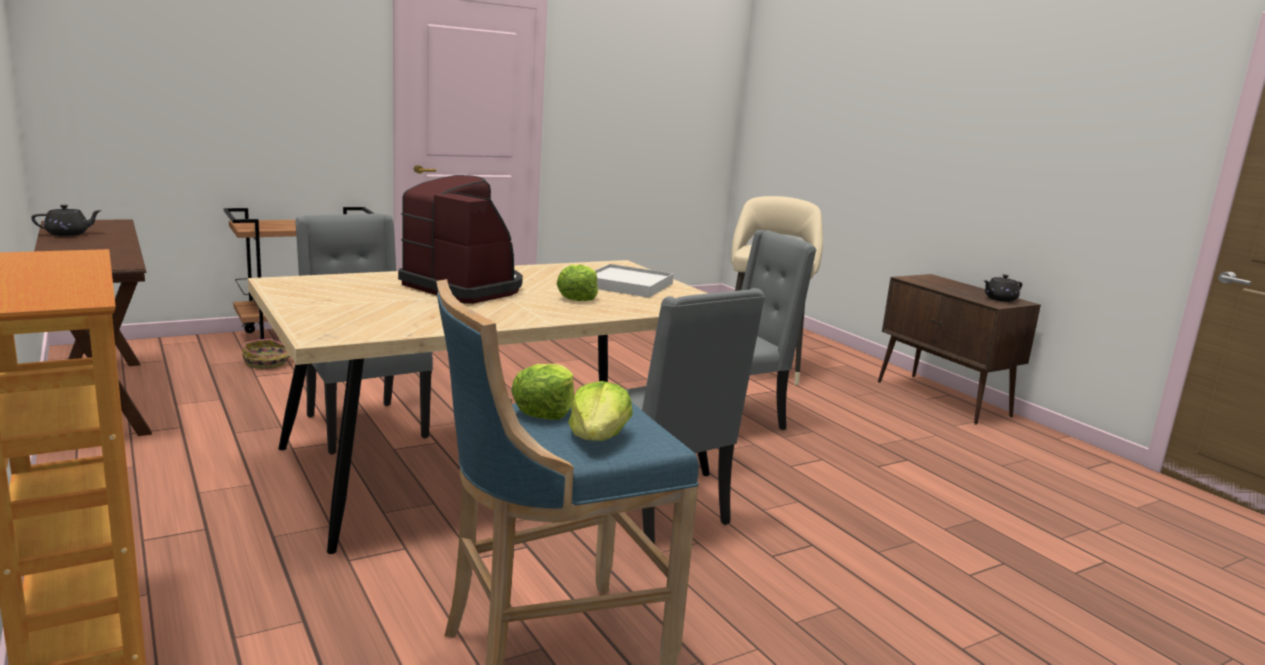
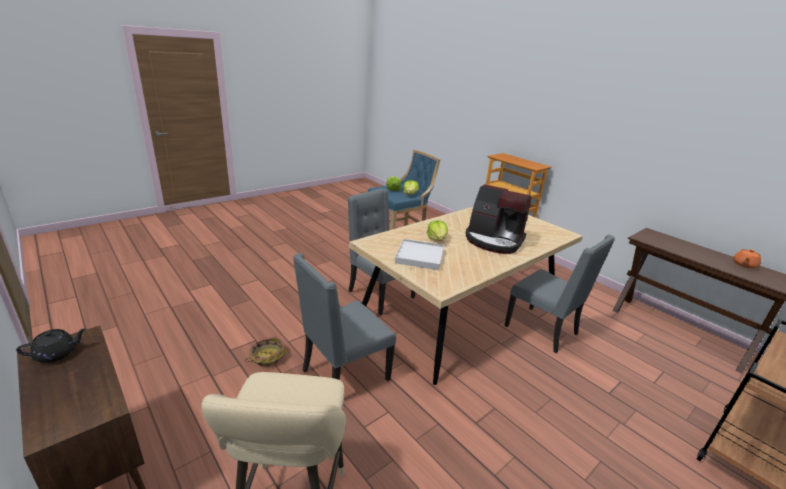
camera: 170 degrees right, 10 degrees up
black teapot [31,205,102,236] -> orange teapot [733,249,761,269]
basket [242,339,291,369] -> basket moved to [245,336,286,366]

